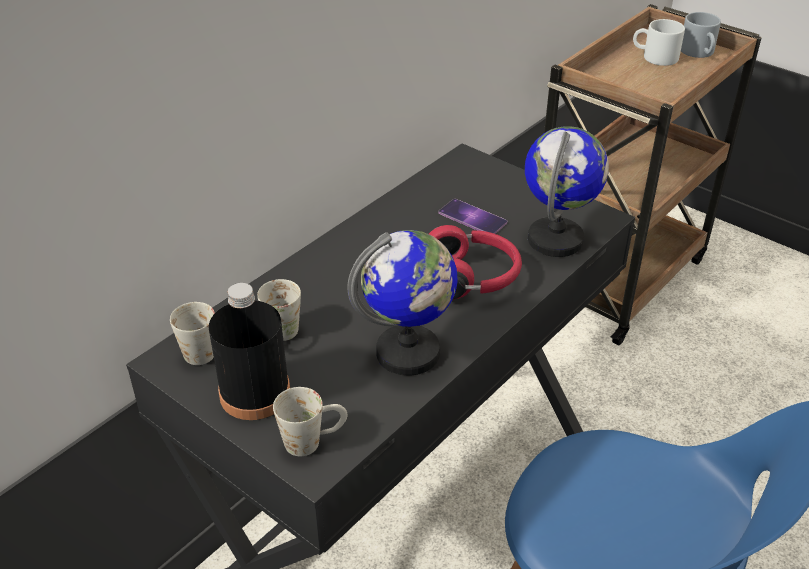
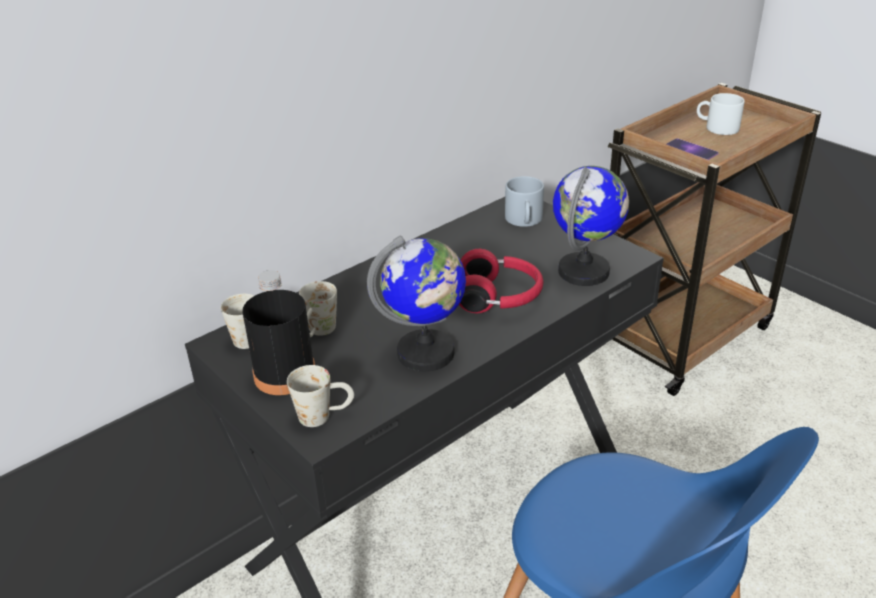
camera: 10 degrees right, 5 degrees down
phone [438,199,507,234] -> phone moved to [667,138,719,160]
grey mug [681,12,721,58] -> grey mug moved to [505,176,544,227]

